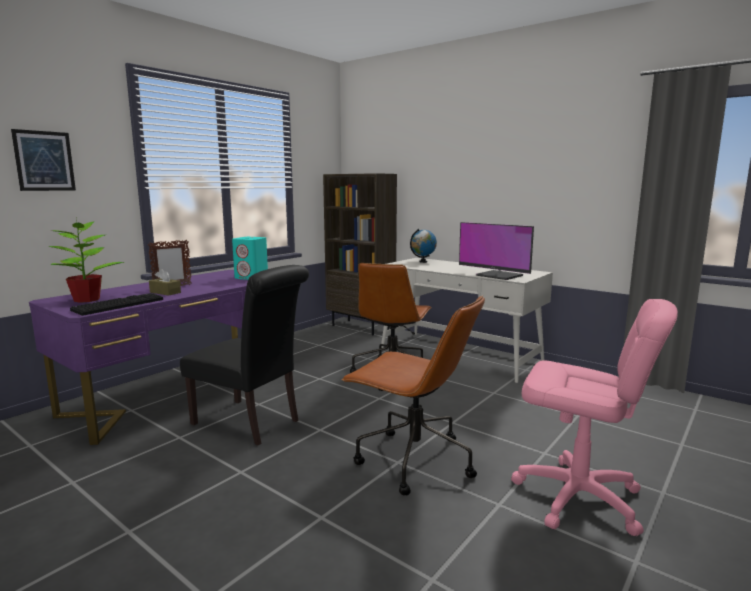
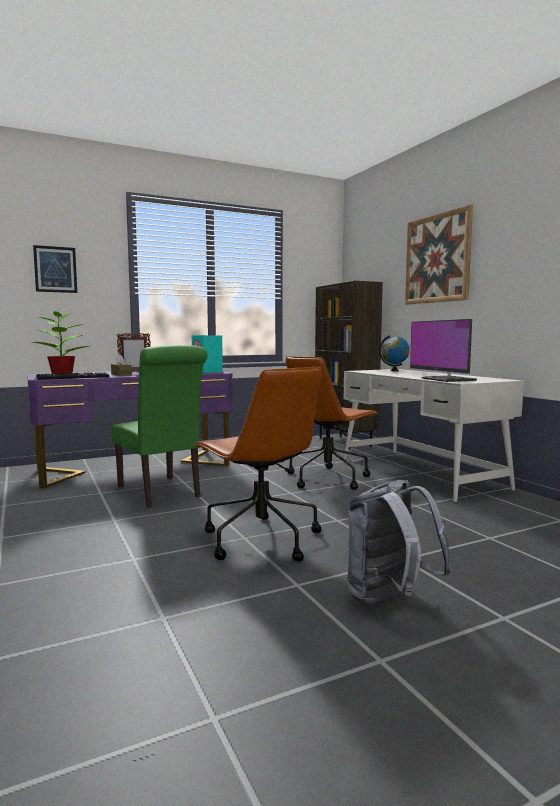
camera: 25 degrees right, 5 degrees down
black chair [180,265,309,445] -> green chair [111,345,207,507]
pink office chair [511,299,678,536] -> grey backpack [347,480,452,604]
none -> picture [405,205,473,305]

